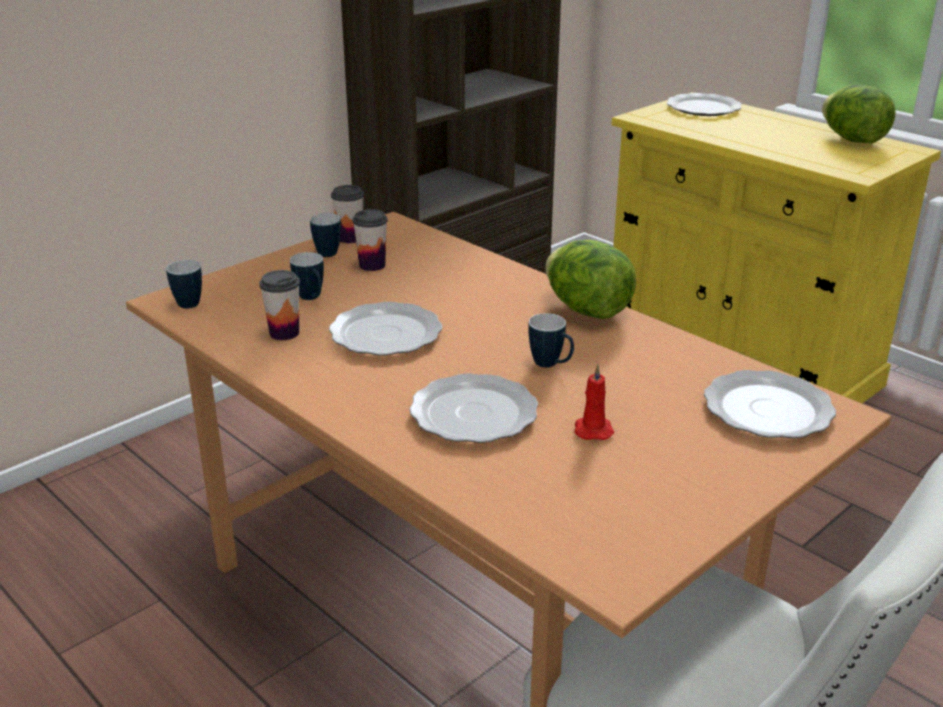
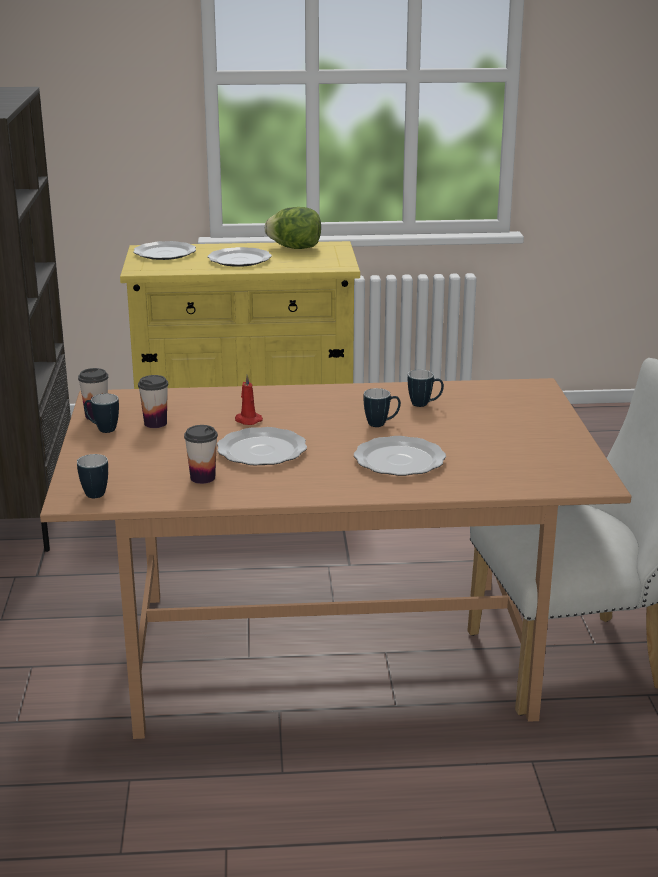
camera: 50 degrees left, 5 degrees down
mug [290,252,324,300] -> mug moved to [408,370,444,407]
lettuce [545,240,636,319] -> none
red candle [575,364,614,440] -> red candle moved to [235,375,263,425]
plate [704,370,836,438] -> plate moved to [208,247,272,267]

